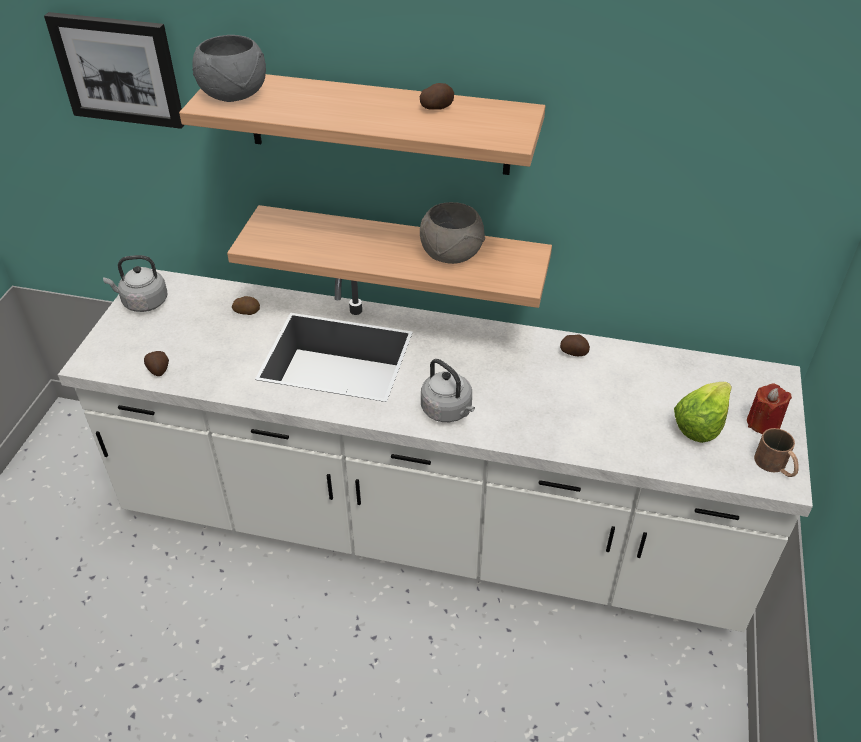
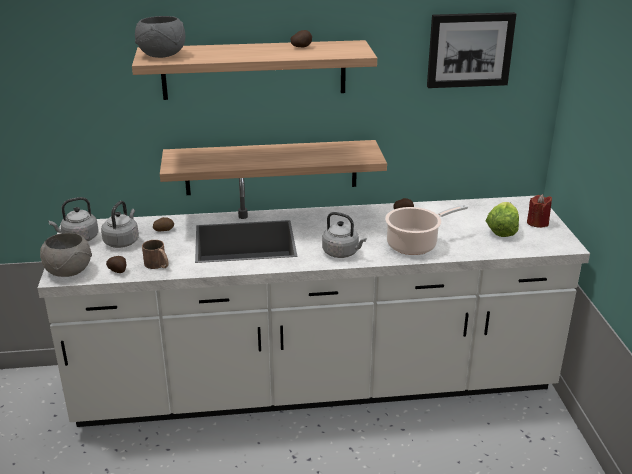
camera: 20 degrees left, 15 degrees down
picture [44,12,184,129] -> picture moved to [427,12,516,88]
grey bowl [420,202,485,264] -> grey bowl moved to [40,233,92,277]
brown mug [754,428,799,477] -> brown mug moved to [142,240,169,269]
none -> grey kettle [101,201,139,248]
none -> cooking pot [385,205,468,255]

